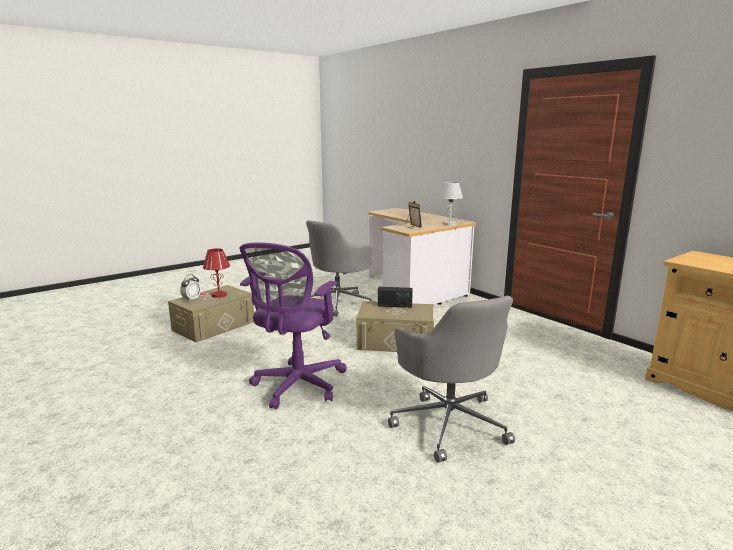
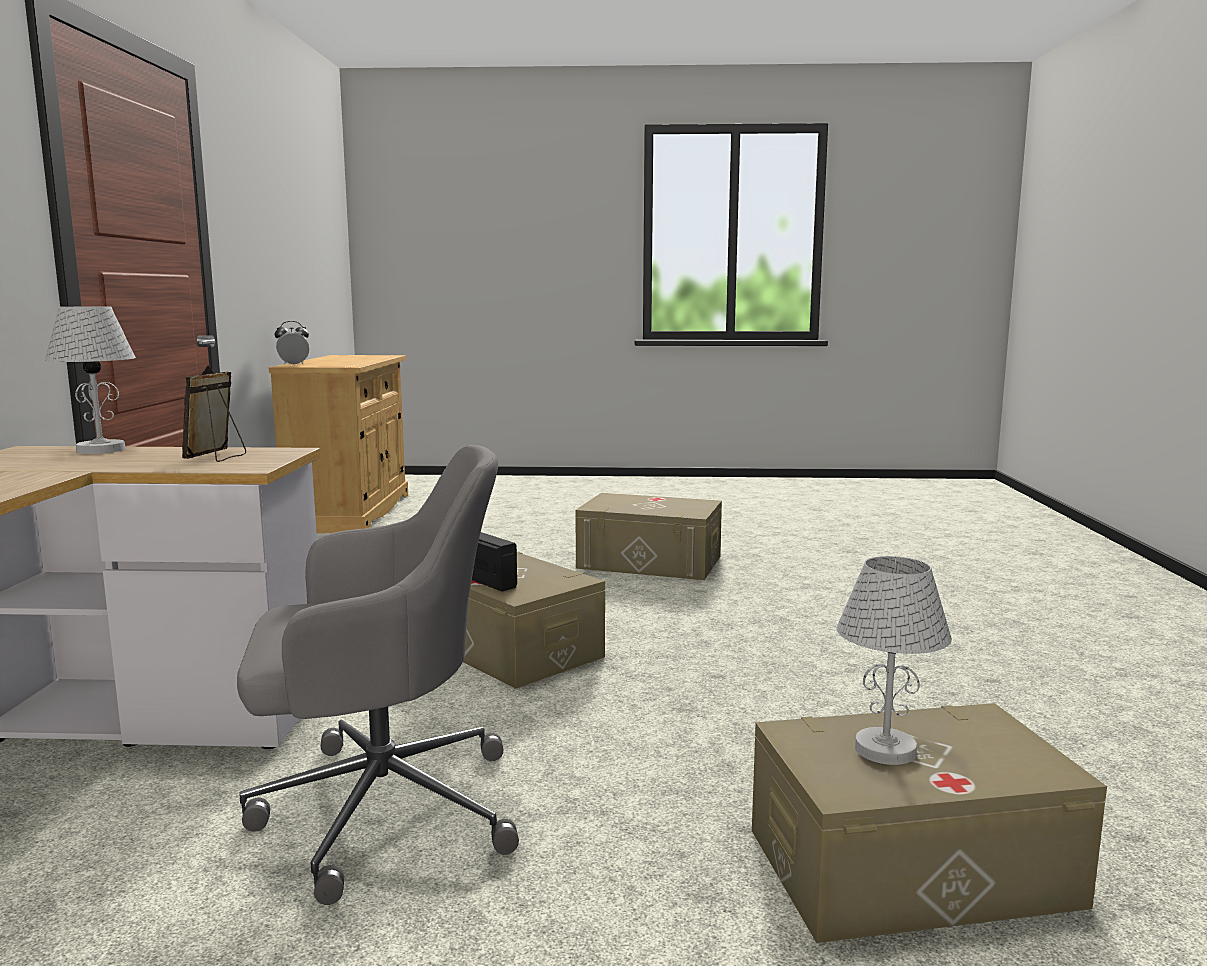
camera: 140 degrees left, 5 degrees down
alarm clock [180,274,201,302] -> alarm clock moved to [275,321,309,365]
red table lamp [203,248,230,298] -> white table lamp [837,556,952,765]
purple office chair [239,242,347,409] -> none
grey office chair [388,296,515,463] -> beige storage box [575,493,722,580]

